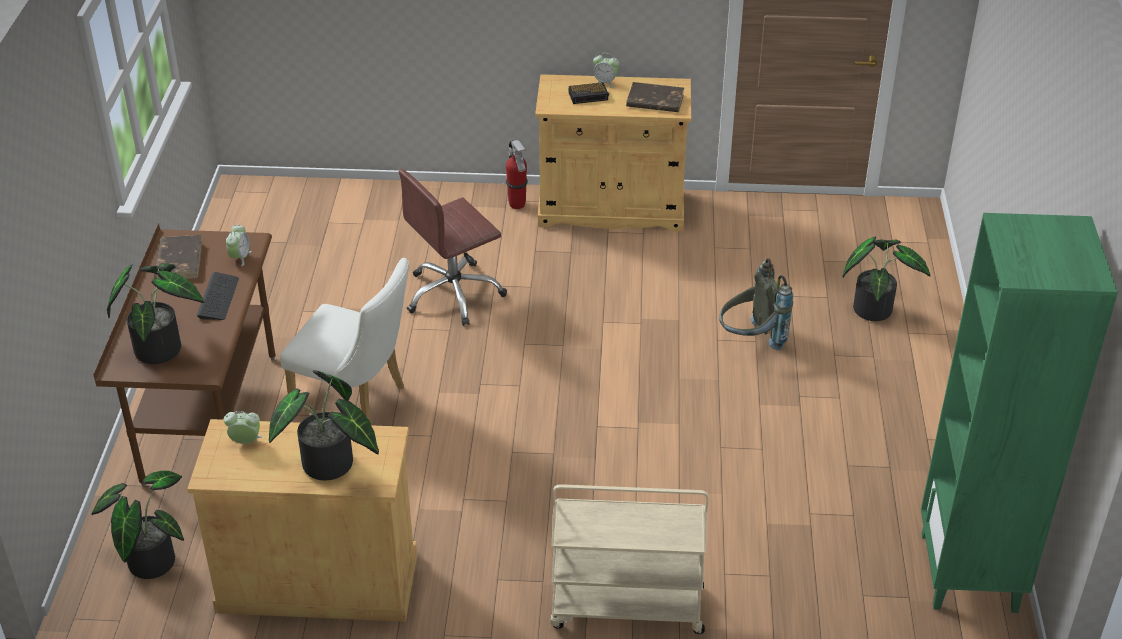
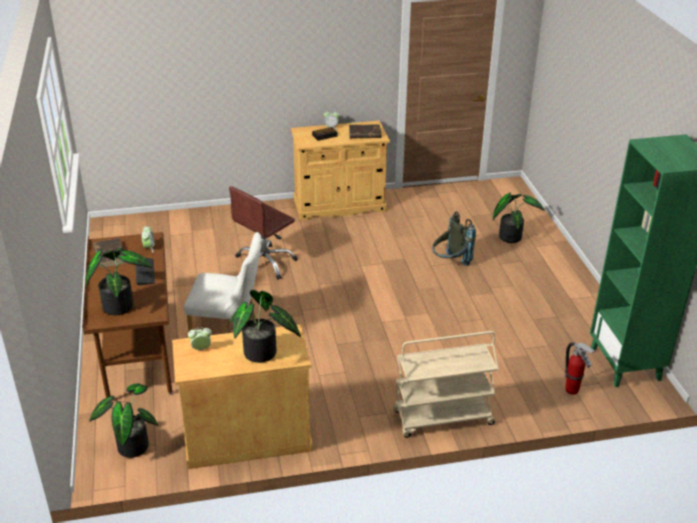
camera: 15 degrees left, 5 degrees down
fire extinguisher [506,140,528,209] -> fire extinguisher moved to [565,343,596,395]

